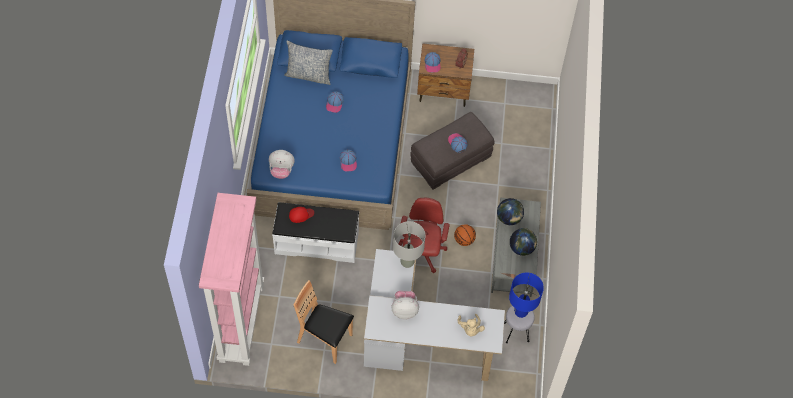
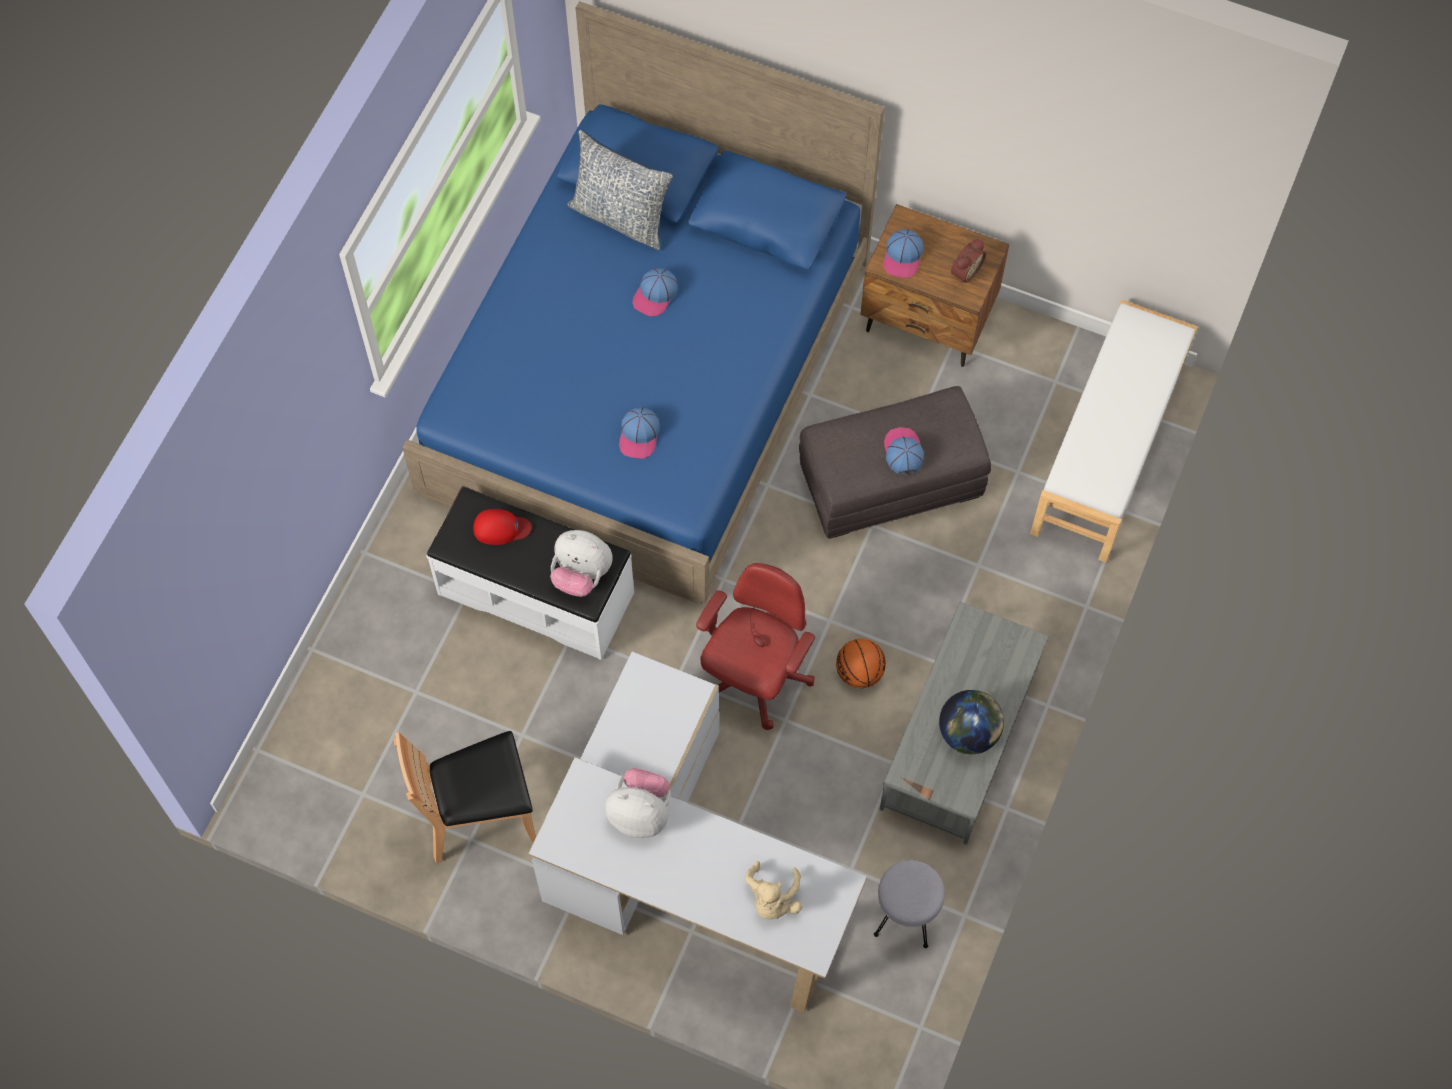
camera: 20 degrees right, 5 degrees up
pink bookcase [199,193,264,366] -> none
plush toy [269,150,294,179] -> plush toy moved to [550,530,613,597]
brown chair [294,280,354,364] -> brown chair turned 60 degrees counterclockwise [394,731,536,863]
grey table lamp [393,221,425,268] -> none
globe [497,198,524,225] -> none
blue table lamp [509,272,544,318] -> none
none -> white bench [1030,299,1198,563]

